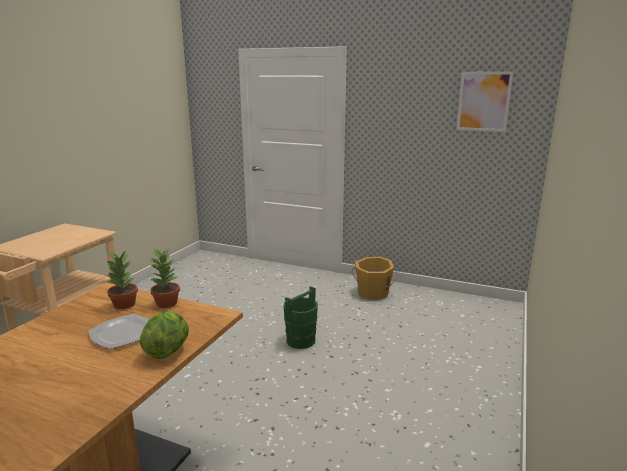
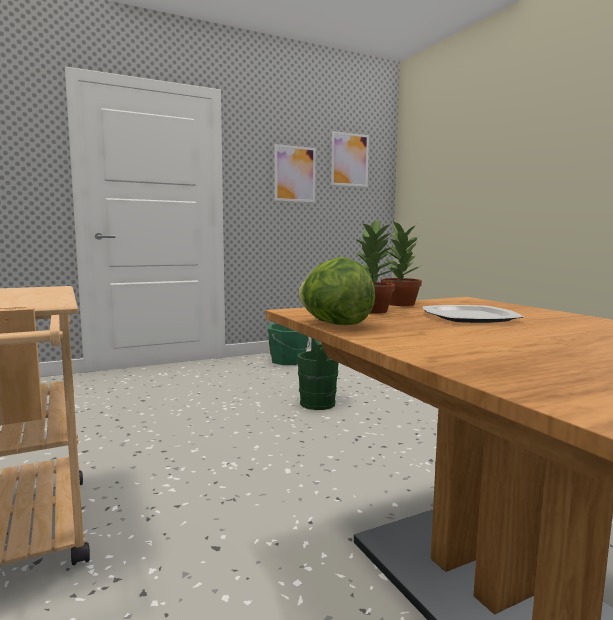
camera: 50 degrees left, 10 degrees down
lettuce [139,311,189,359] -> lettuce moved to [298,257,375,325]
orange bucket [351,256,397,300] -> green bucket [268,323,310,365]
none -> picture [274,144,316,202]

